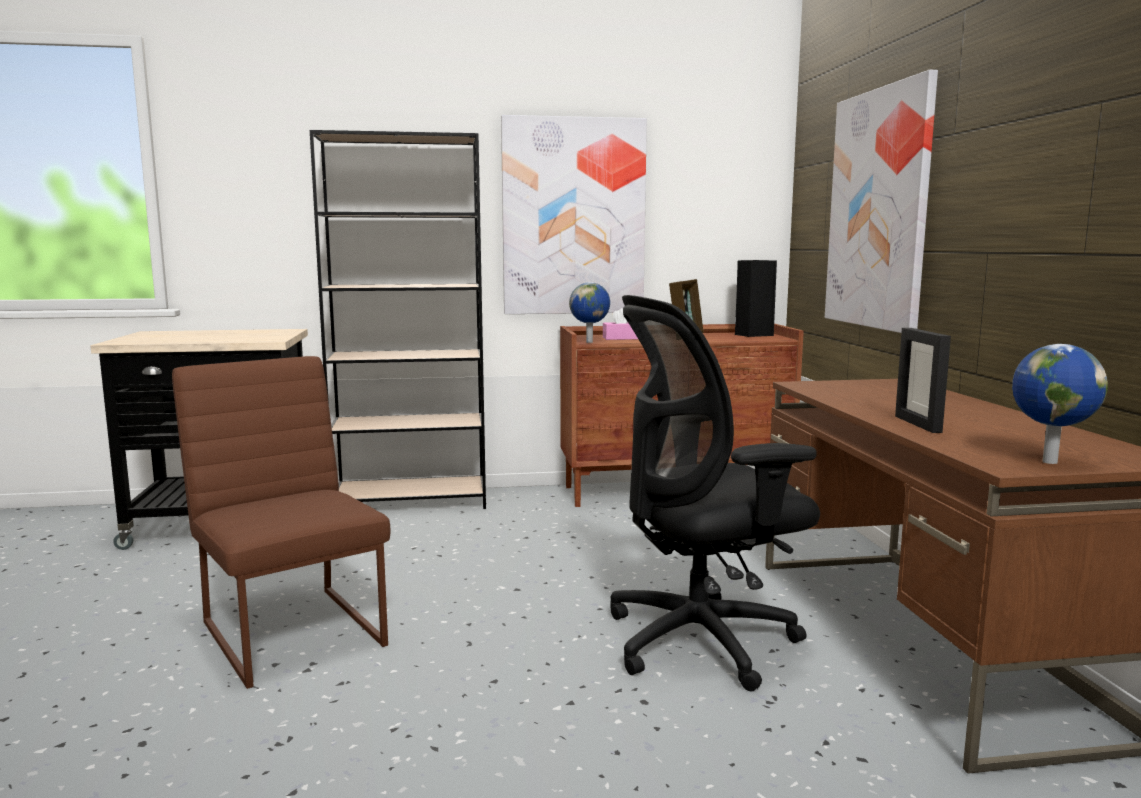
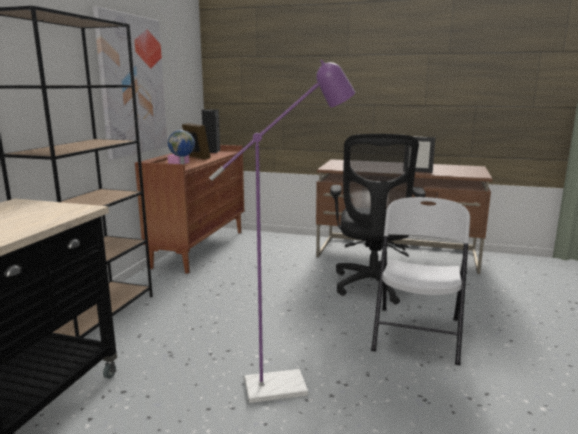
camera: 65 degrees left, 5 degrees up
brown chair [172,356,391,689] -> purple floor lamp [209,60,355,403]
picture [825,70,938,333] -> none
globe [1012,344,1108,464] -> none
none -> white chair [371,197,470,365]

